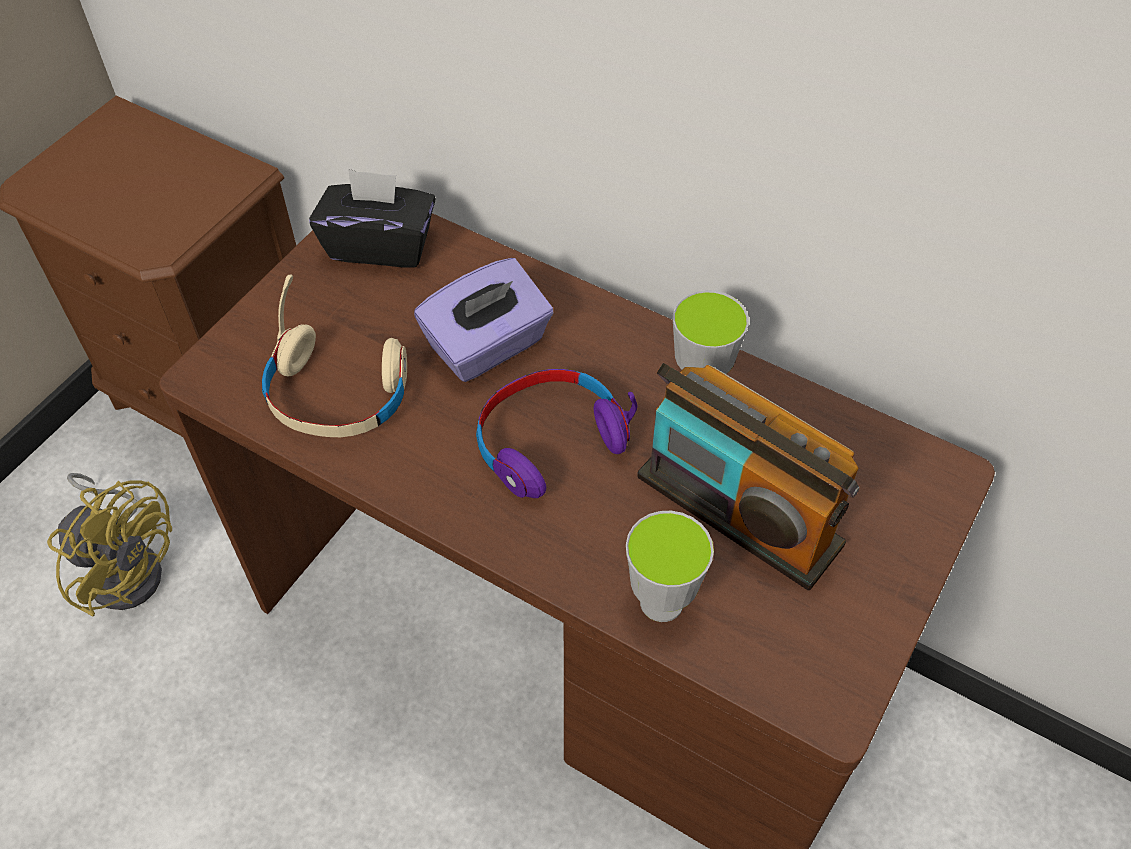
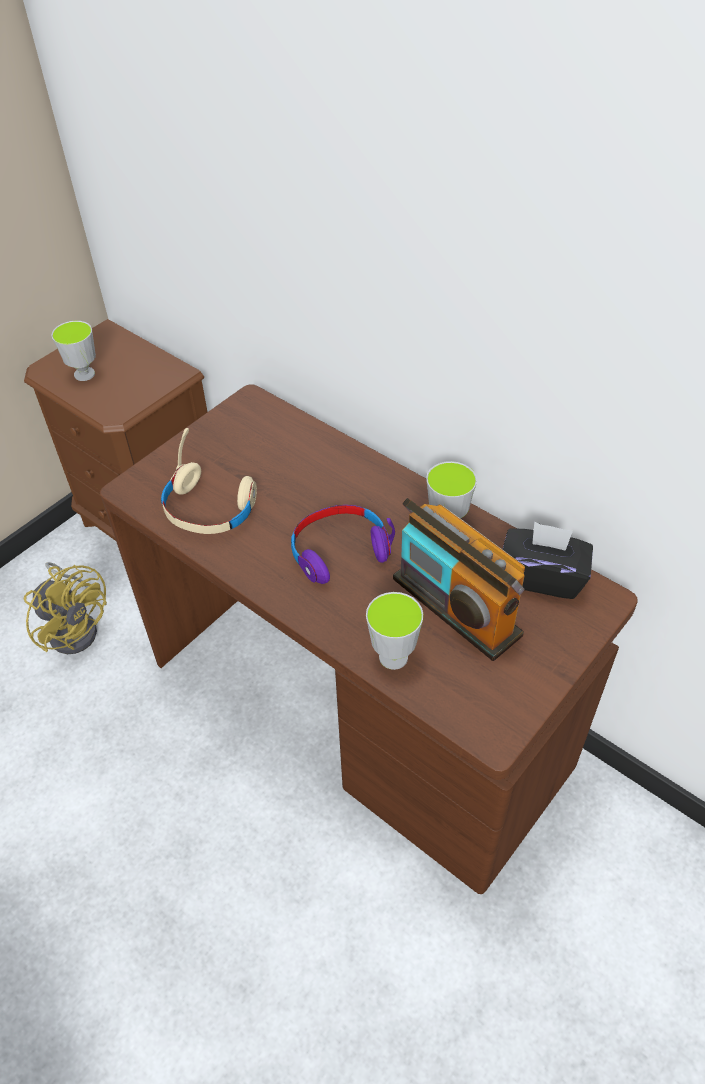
camera: 10 degrees right, 5 degrees down
black tissue box [309,169,436,267] -> black tissue box moved to [503,522,593,599]
purple tissue box [414,258,553,382] -> none
none -> cup [51,321,96,381]

